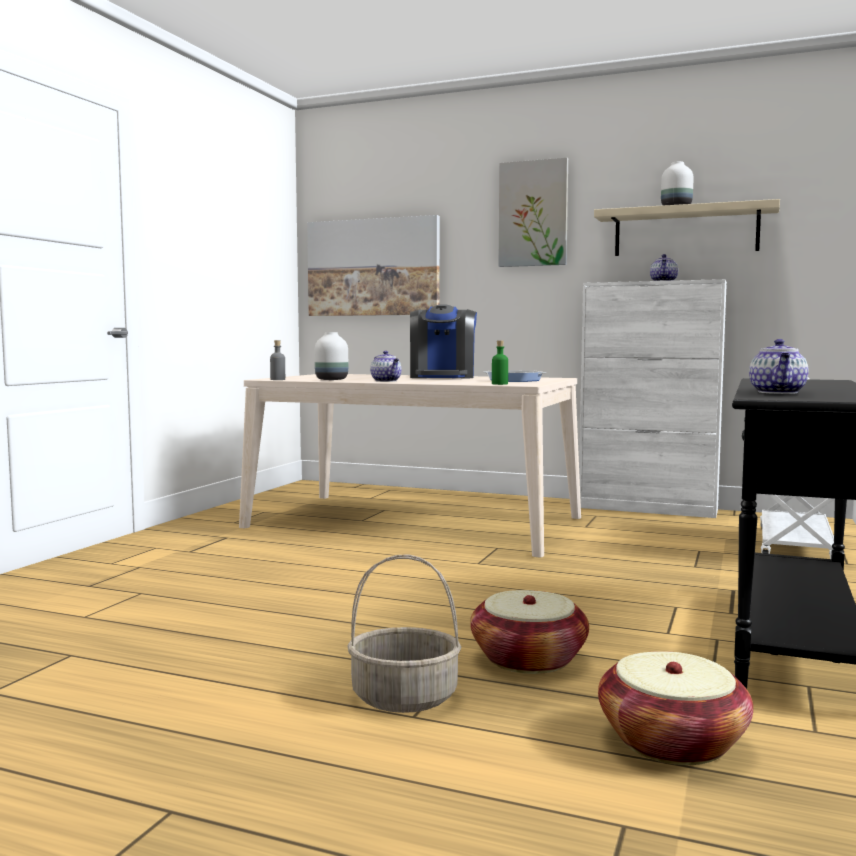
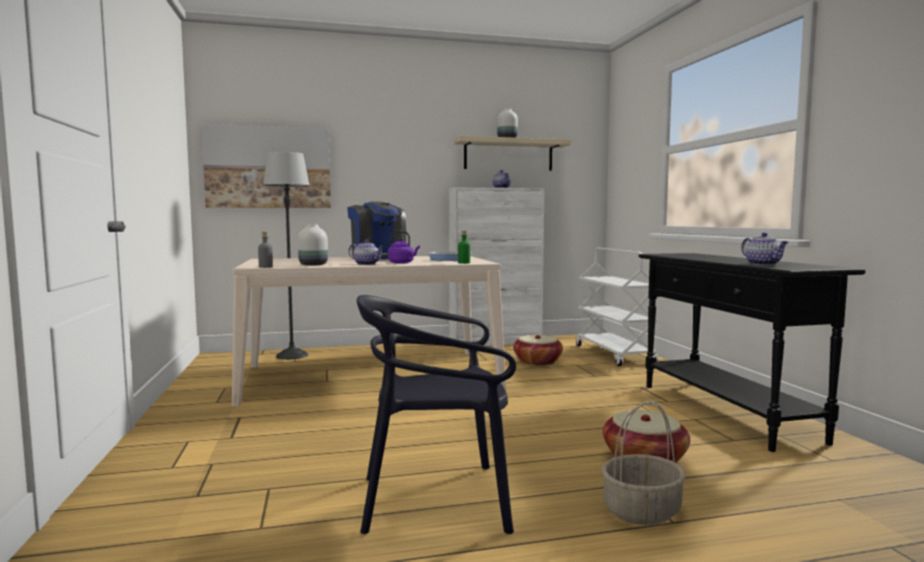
camera: 35 degrees left, 0 degrees up
picture [498,158,568,267] -> none
basket [598,651,753,765] -> basket moved to [513,335,563,366]
none -> floor lamp [263,152,310,360]
none -> black chair [357,295,516,534]
none -> purple kettle [388,231,420,264]

